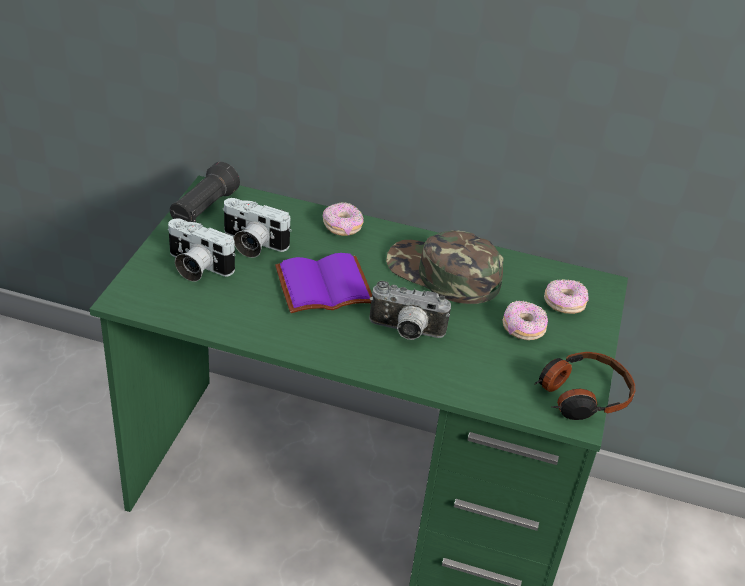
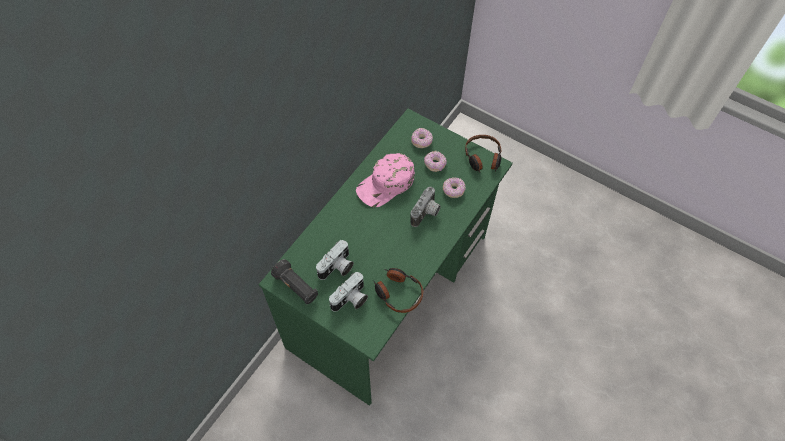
camera: 70 degrees left, 20 degrees up
purple book [275,253,372,313] -> none
donut [323,202,364,236] -> donut moved to [443,177,466,198]
green cap [386,230,504,304] -> pink cap [356,153,415,207]
none -> headphones [374,268,423,313]

